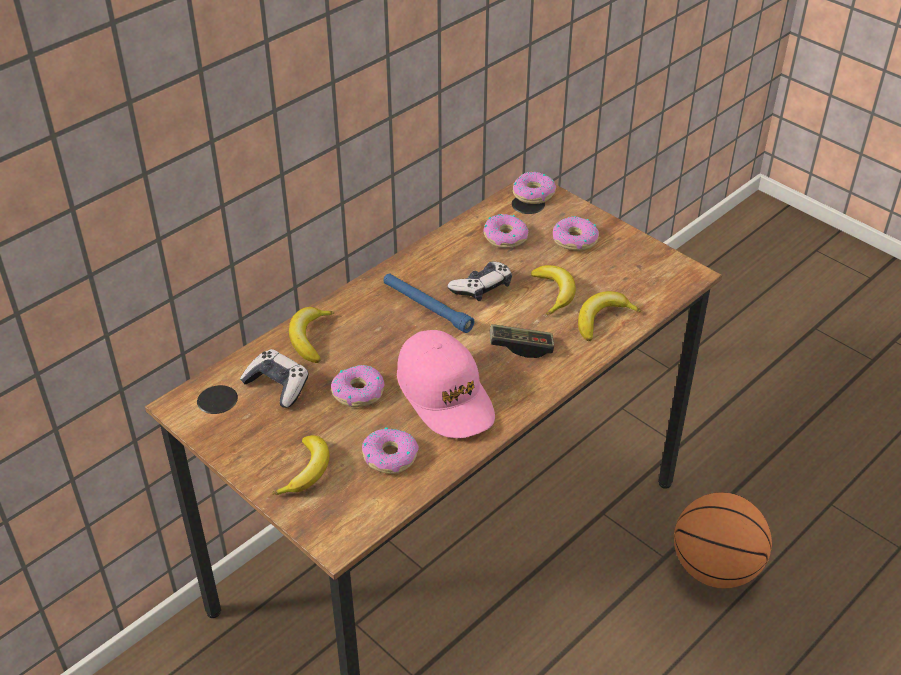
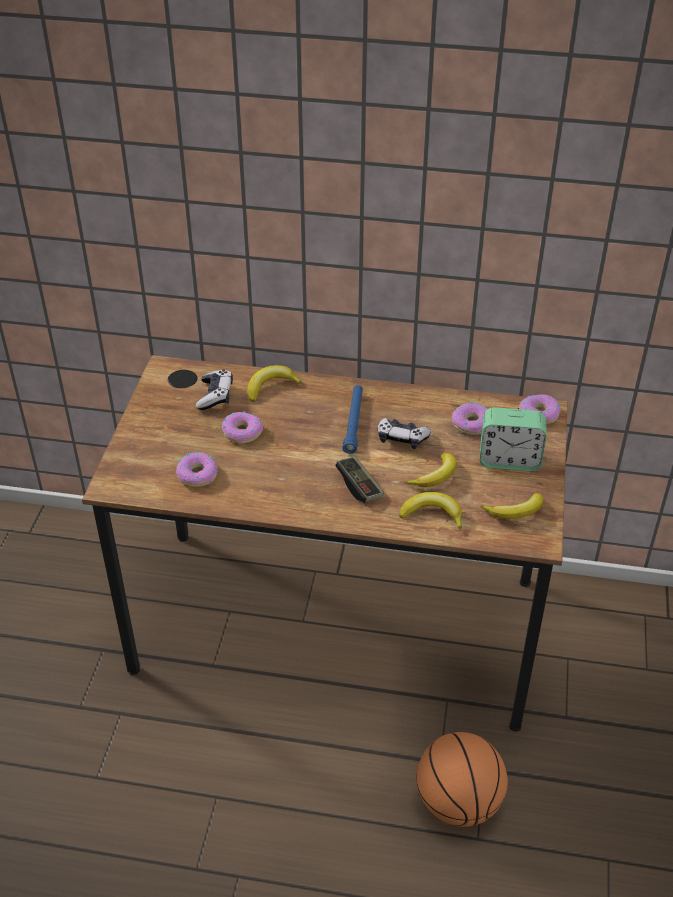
camera: 55 degrees right, 0 degrees up
banana [272,435,330,495] -> banana moved to [481,493,544,519]
pink cap [397,330,495,438] -> none
donut [553,216,599,251] -> alarm clock [480,407,547,471]

